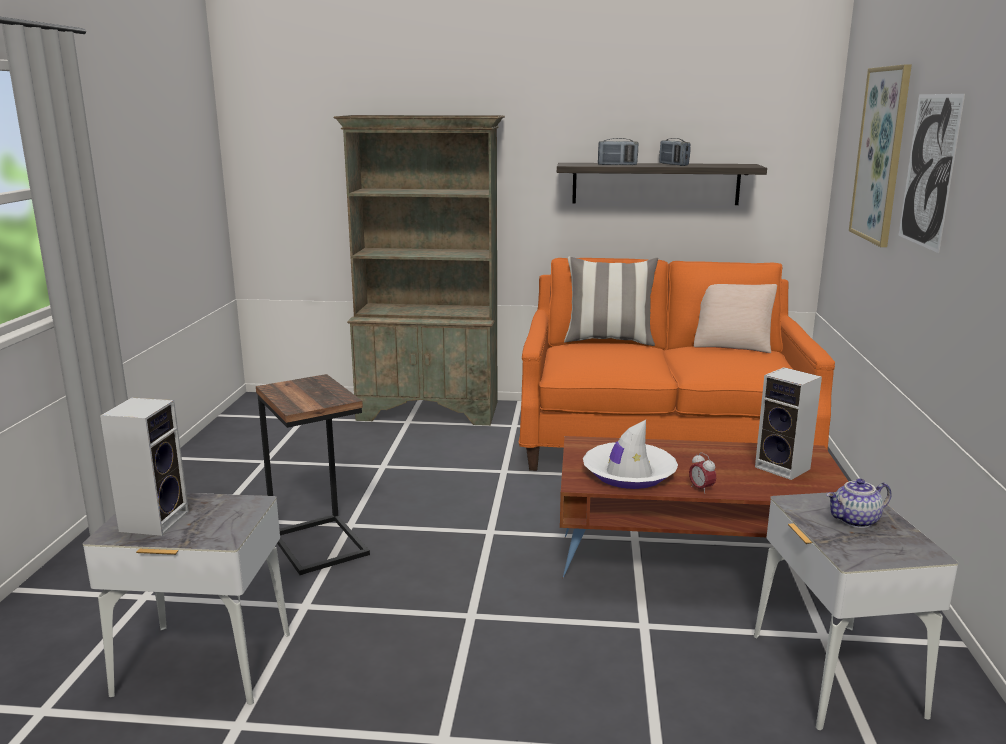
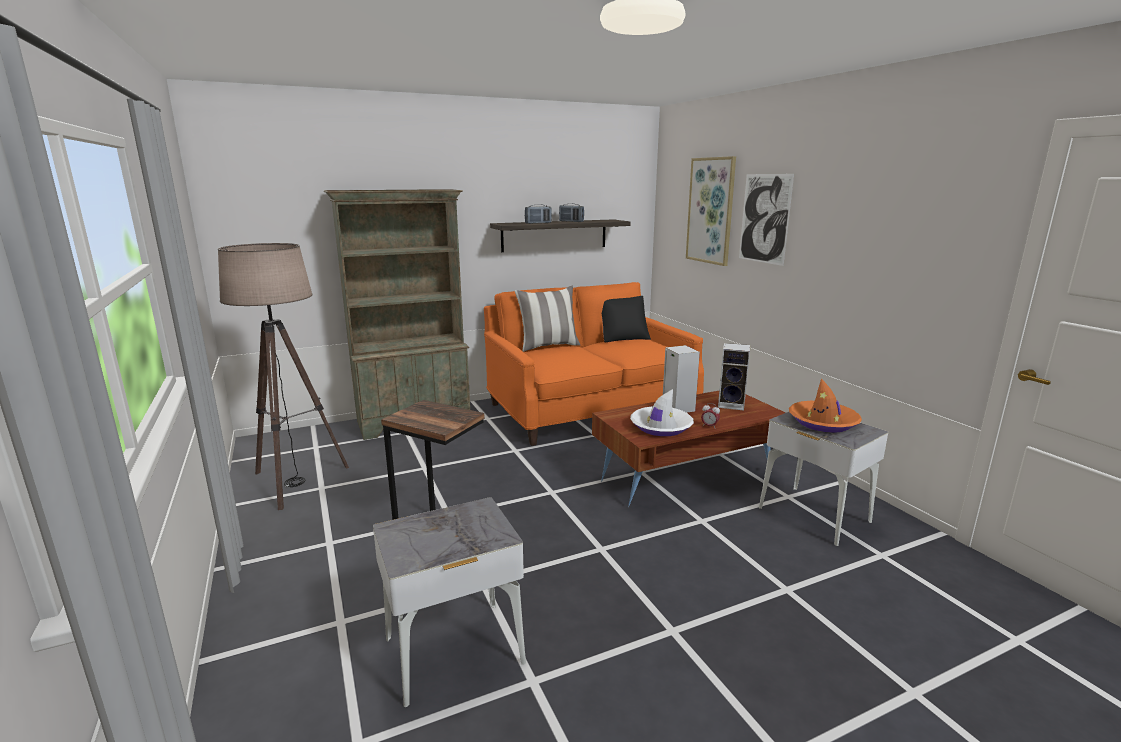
camera: 30 degrees left, 0 degrees up
speaker [100,397,189,536] -> speaker moved to [663,345,700,413]
beige pillow [694,284,777,353] -> black pillow [602,296,651,343]
teapot [826,479,892,528] -> orange hat [789,378,862,433]
none -> floor lamp [218,243,349,510]

